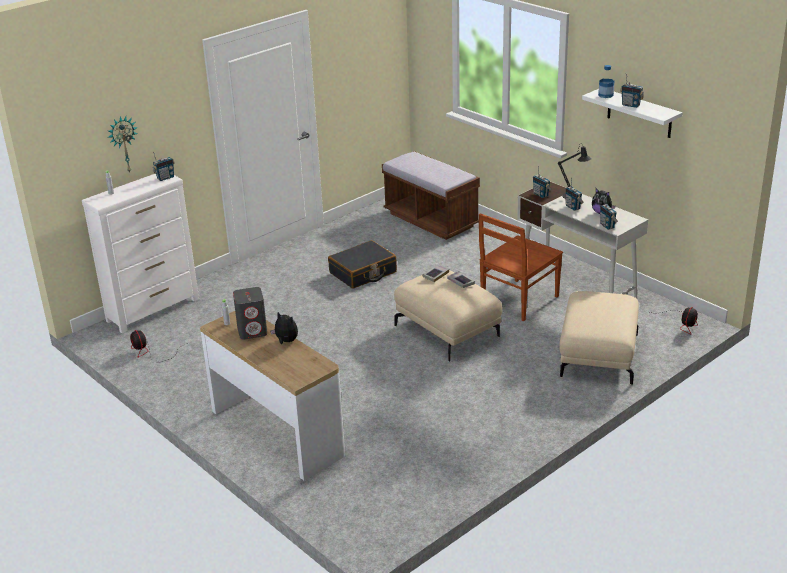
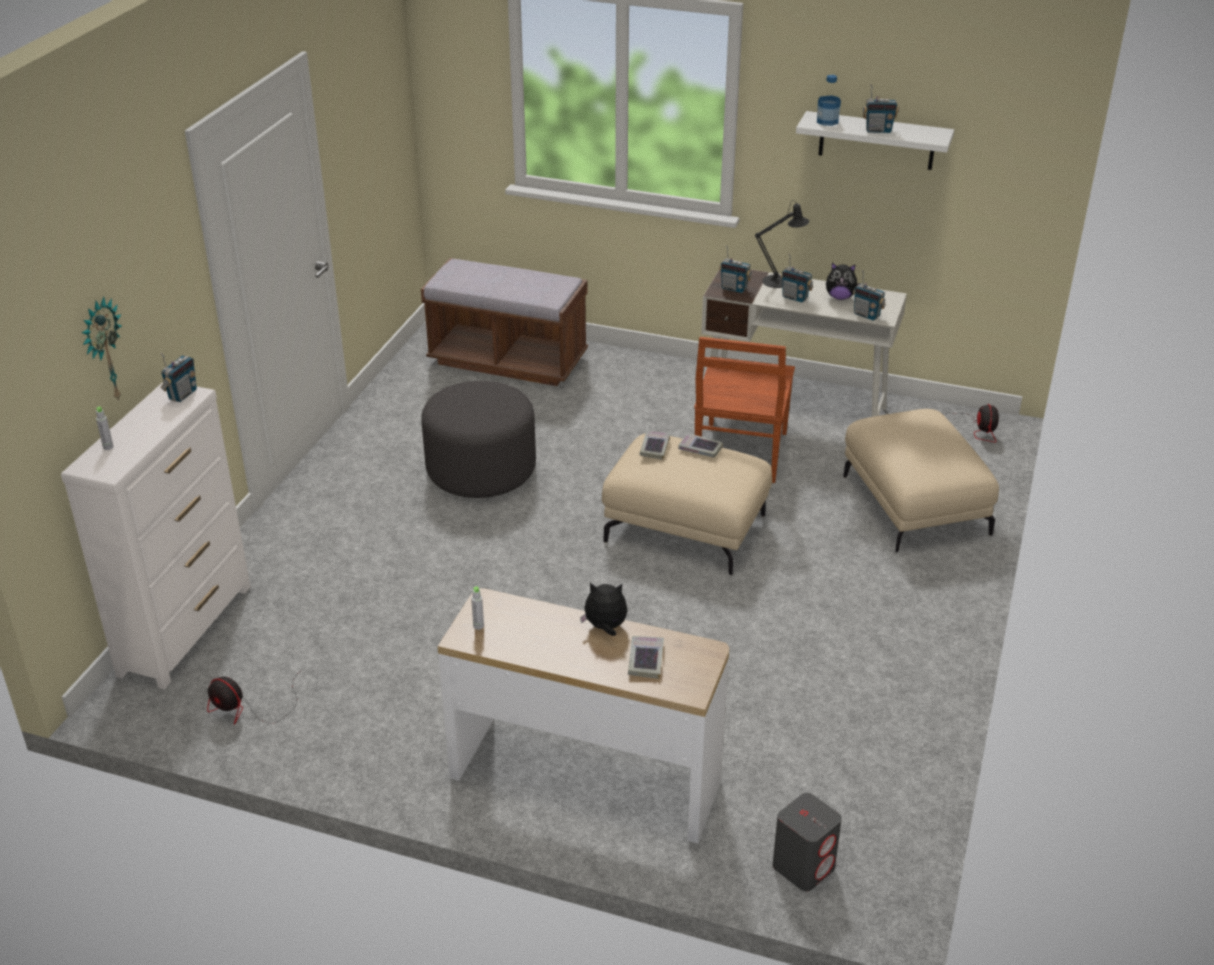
camera: 30 degrees left, 5 degrees up
grey speaker [233,287,267,340] -> grey speaker moved to [773,793,842,891]
black suitcase [328,240,397,289] -> grey ottoman [421,381,536,498]
none -> book [628,636,664,679]

